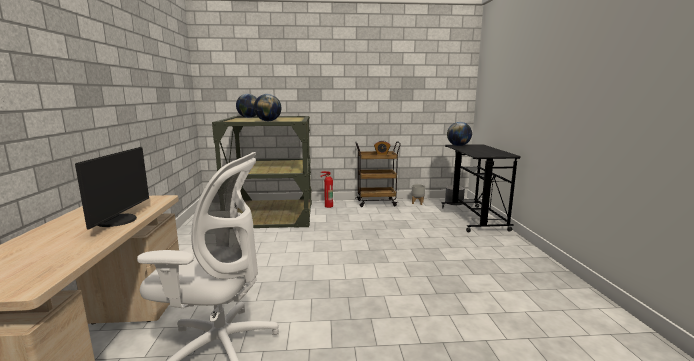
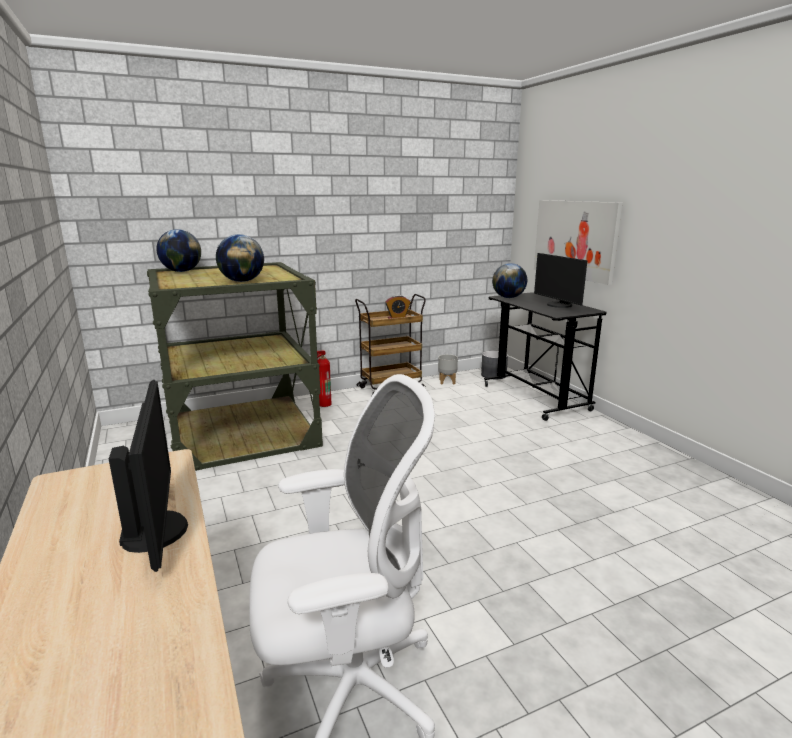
camera: 20 degrees left, 5 degrees up
none -> picture [534,200,622,285]
none -> monitor [534,253,587,308]

